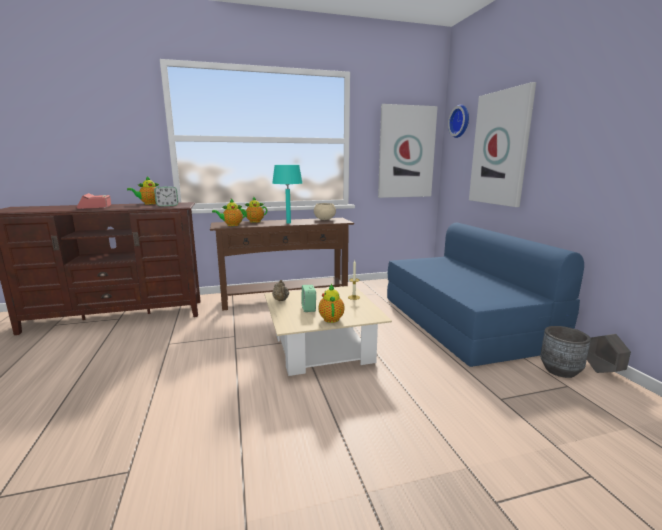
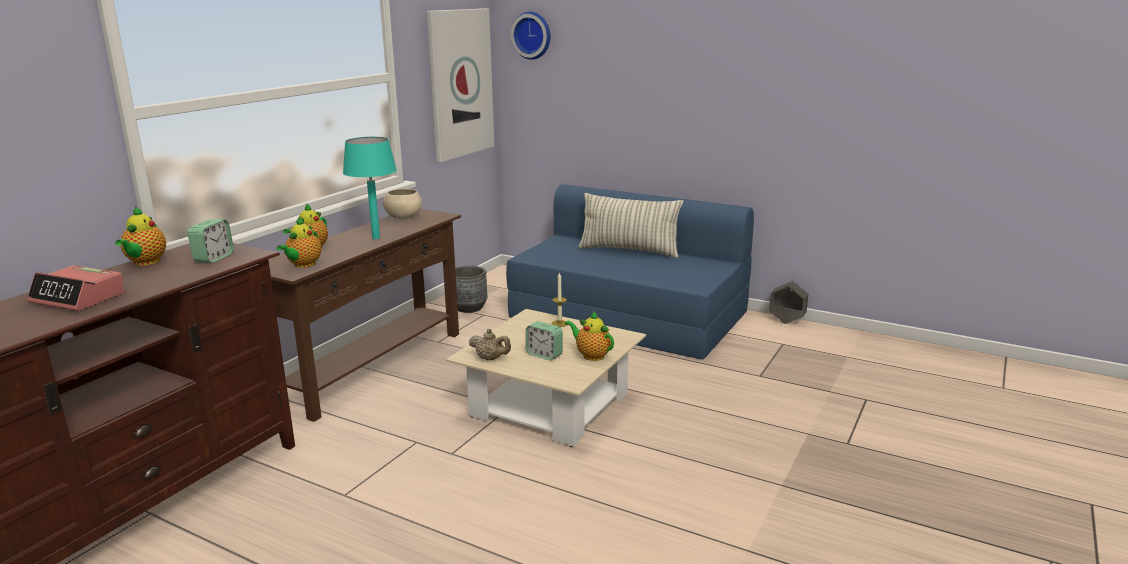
camera: 45 degrees left, 5 degrees up
picture [469,82,536,207] -> none
grey planter [540,326,591,378] -> grey planter moved to [455,266,487,313]
none -> pillow [579,193,683,258]

